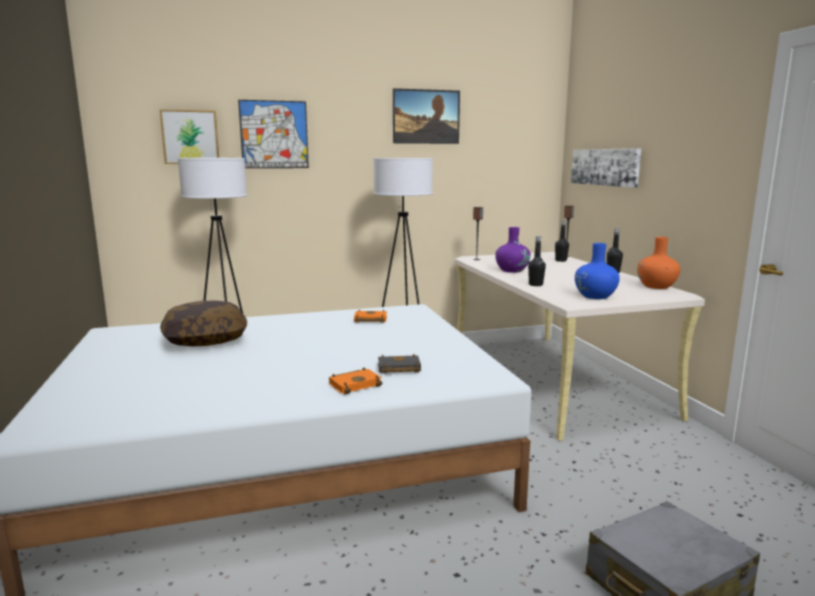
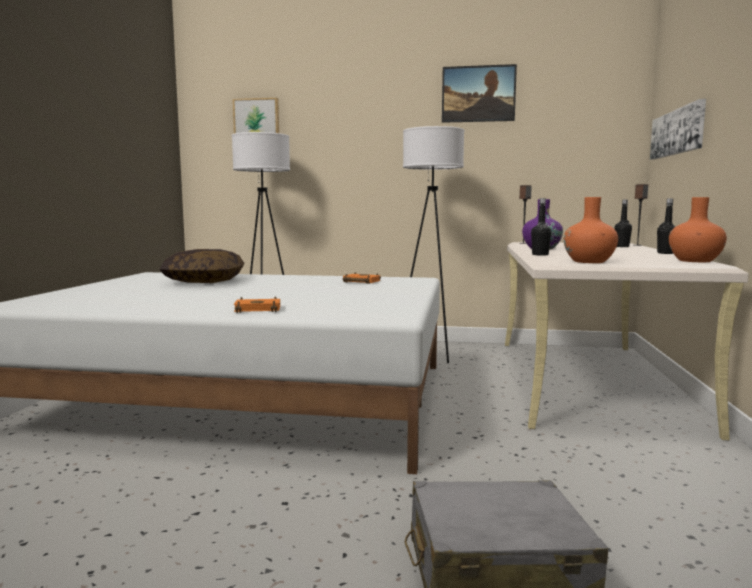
camera: 25 degrees right, 5 degrees down
picture [238,100,309,168] -> none
black book [378,354,421,374] -> none
blue vase [575,243,620,299] -> orange vase [564,197,618,263]

